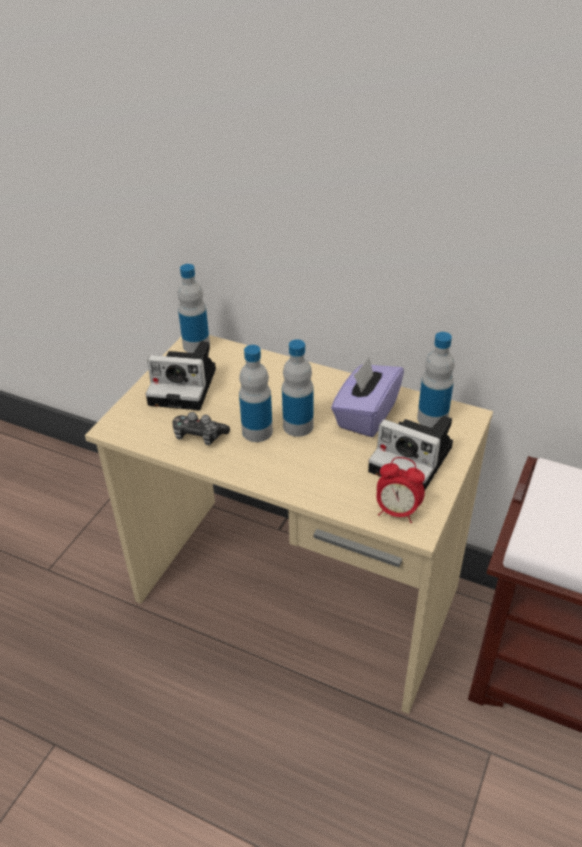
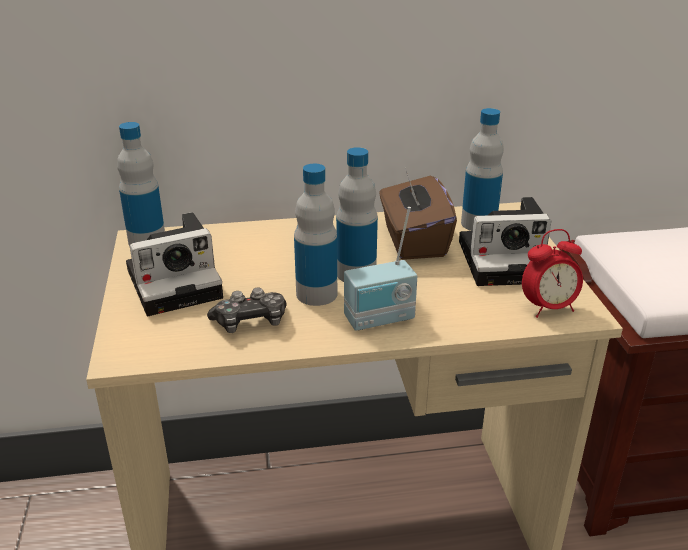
camera: 35 degrees left, 10 degrees down
purple tissue box [331,357,404,437] -> brown tissue box [380,168,457,260]
none -> radio [344,207,417,331]

